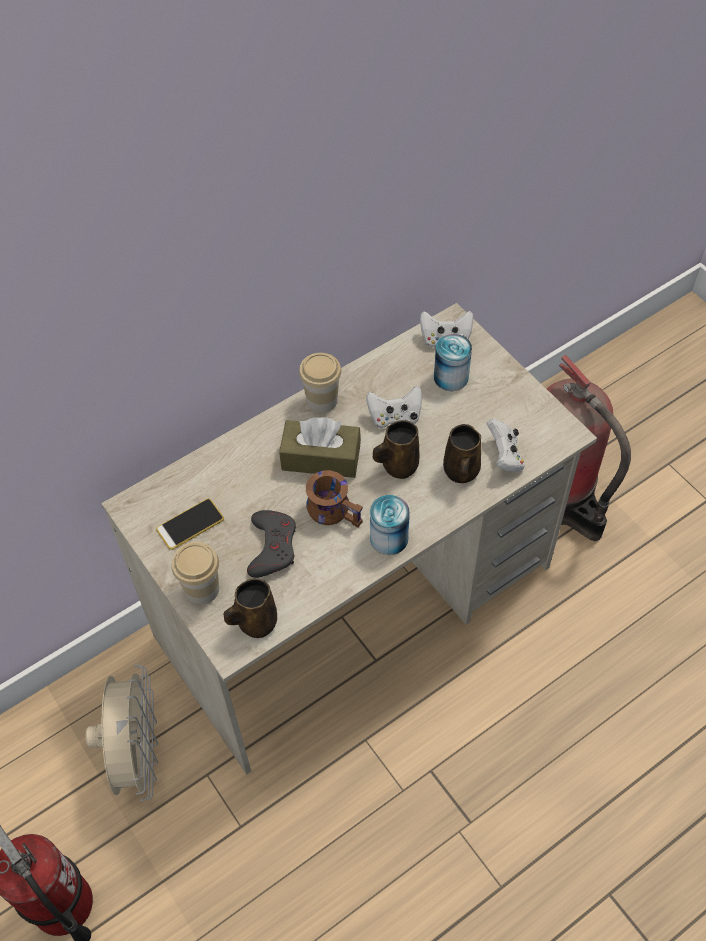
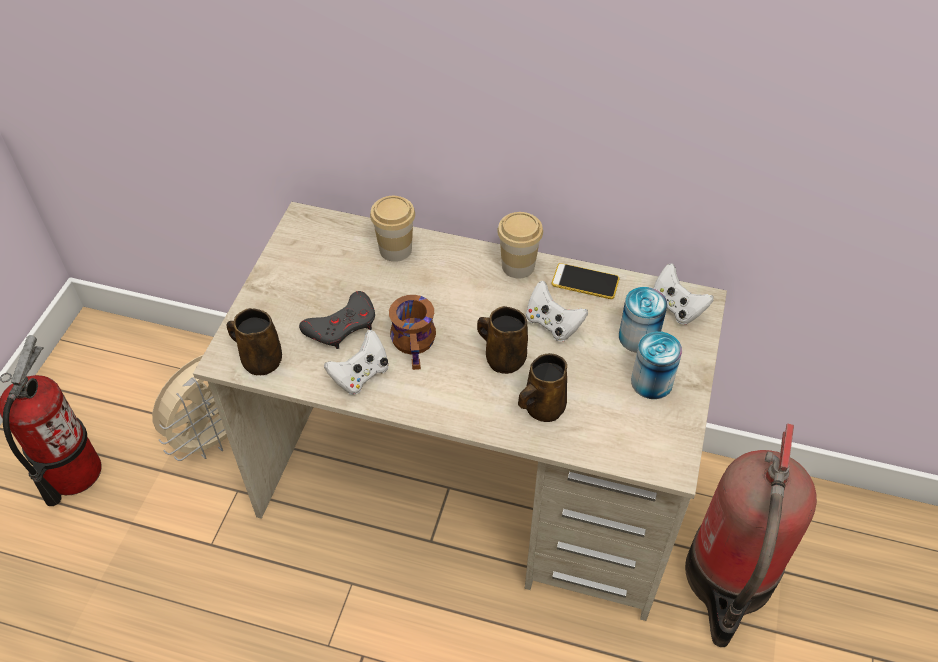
camera: 50 degrees right, 5 degrees down
phone [156,499,224,550] -> phone moved to [551,263,619,299]
cup [171,542,219,605] -> cup moved to [370,196,415,262]
brown tissue box [279,417,361,478] -> none
can [370,495,410,555] -> can moved to [631,331,682,399]
white game controller [486,418,525,472] -> white game controller moved to [324,330,389,395]

